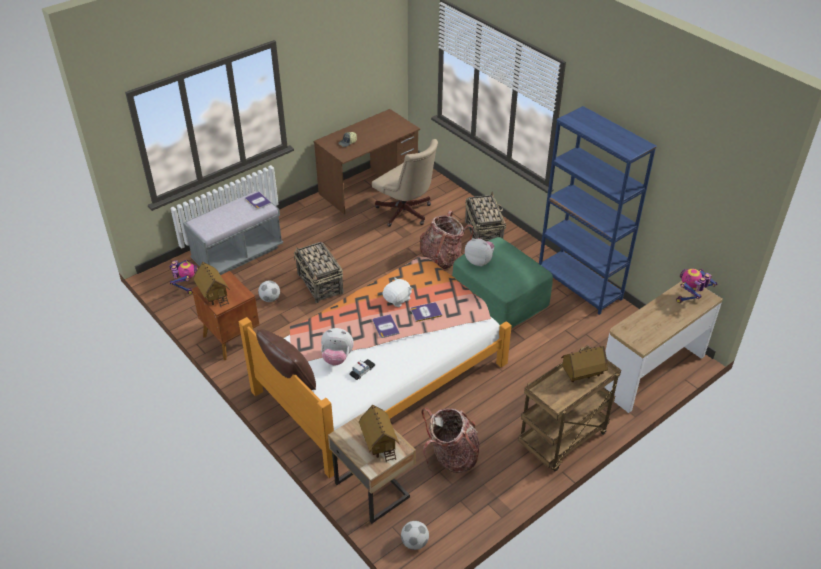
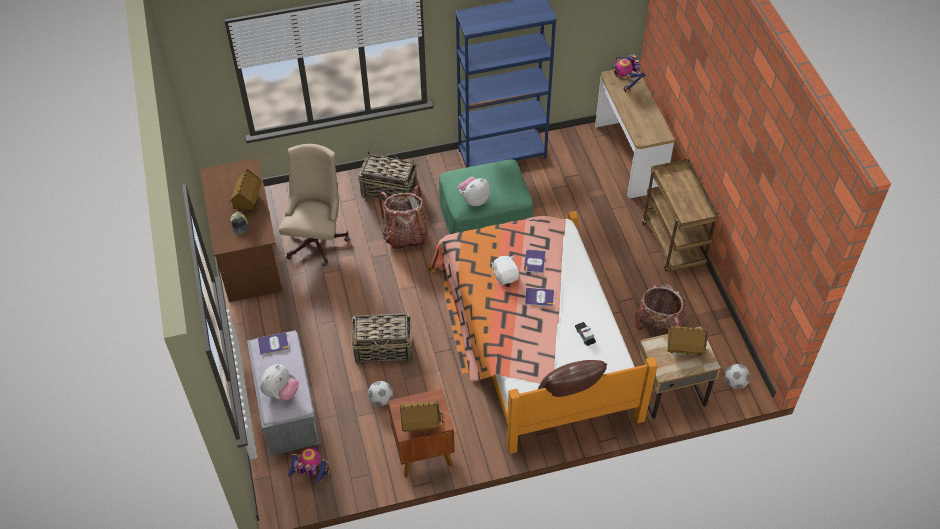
camera: 65 degrees left, 10 degrees up
plush toy [321,328,354,366] -> plush toy moved to [260,364,299,400]
beige office chair [372,139,438,227] -> beige office chair turned 60 degrees counterclockwise [279,144,349,267]
toy house [561,346,608,382] -> toy house moved to [229,169,262,212]

